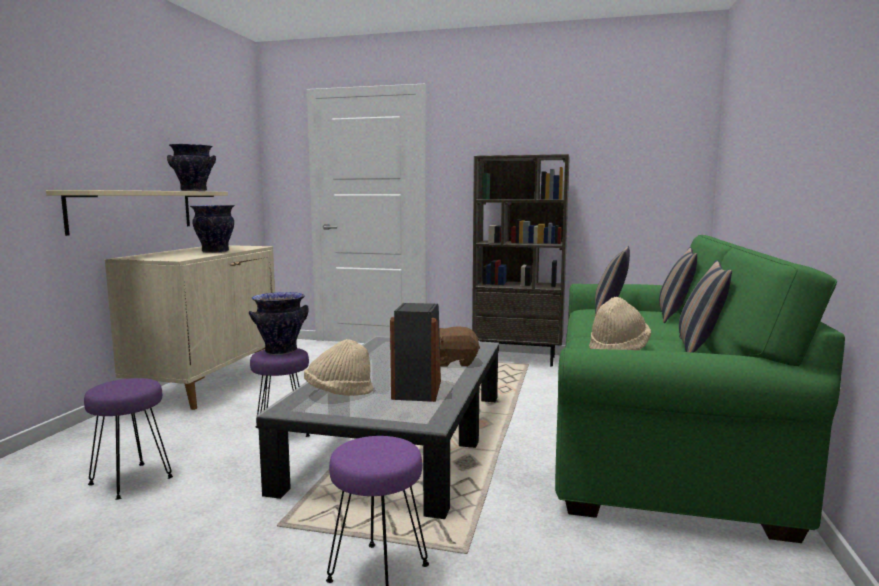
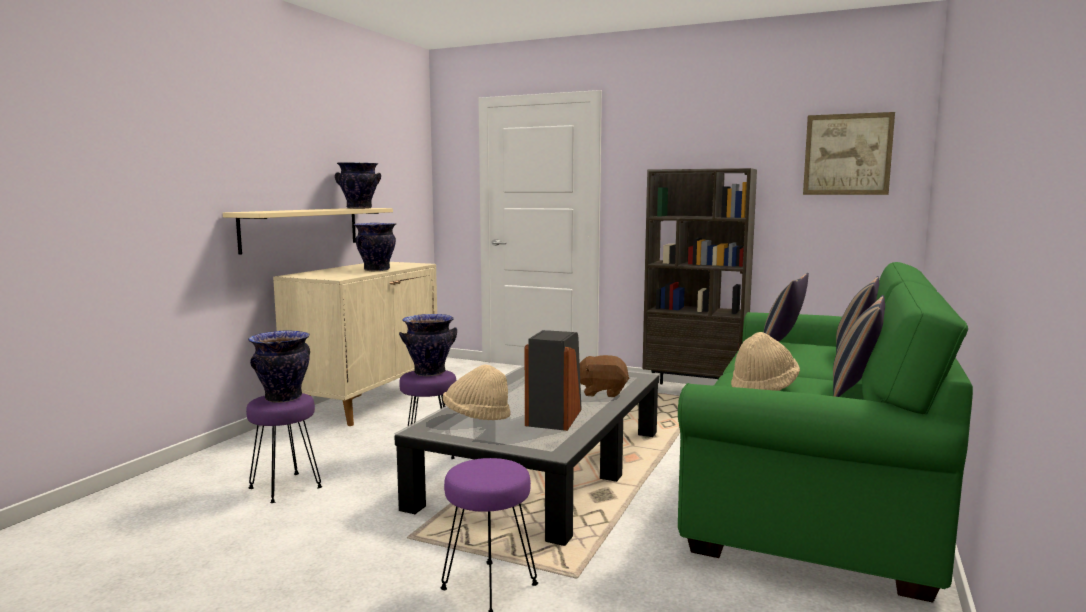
camera: 10 degrees right, 0 degrees up
none -> vase [248,330,310,403]
none -> picture [803,112,895,195]

